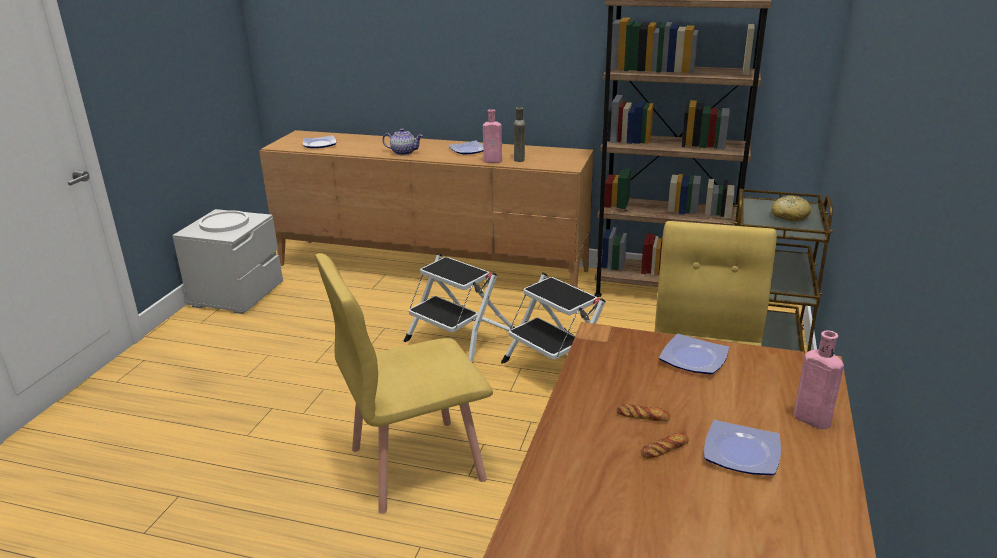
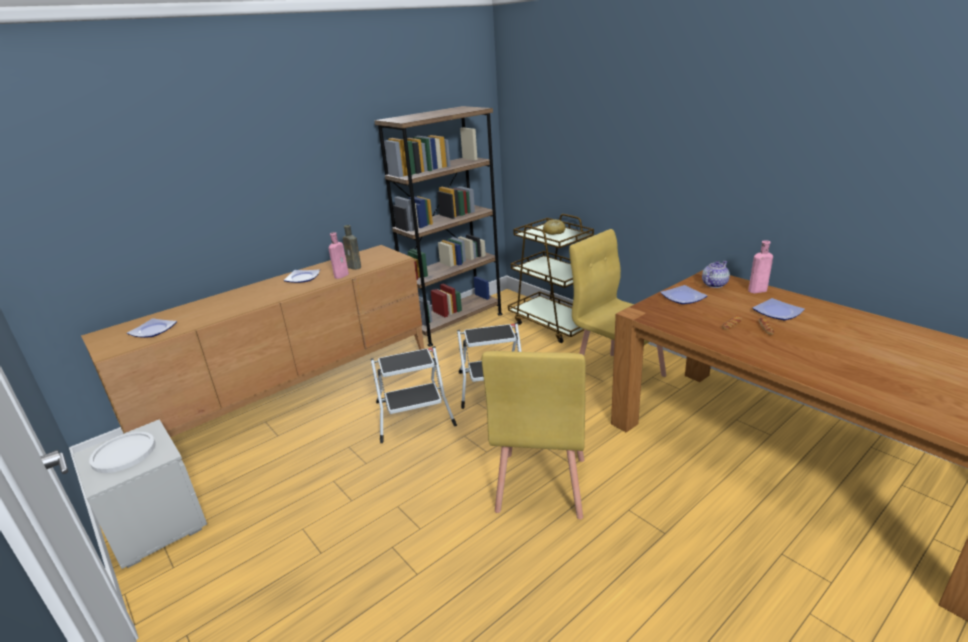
camera: 55 degrees left, 0 degrees up
teapot [382,128,423,155] -> teapot moved to [702,261,730,288]

